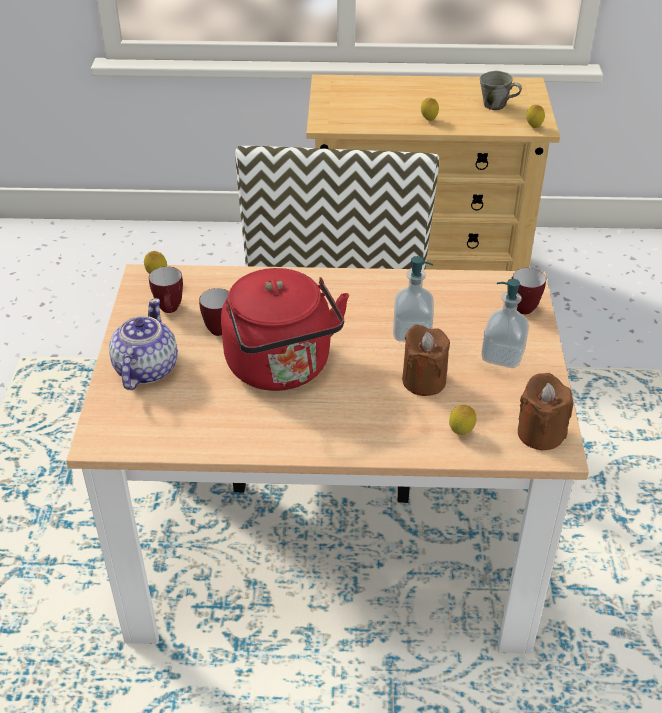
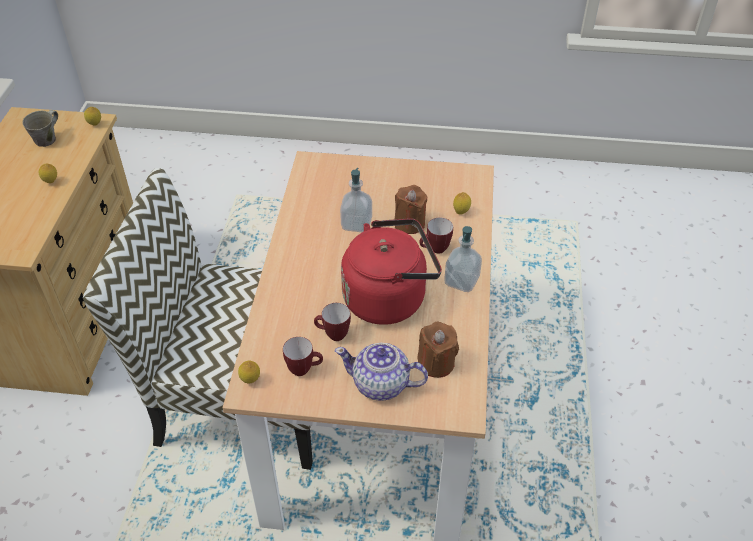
camera: 85 degrees left, 5 degrees up
soap dispenser [481,279,529,368] -> soap dispenser moved to [444,226,482,292]
mug [511,268,546,314] -> mug moved to [419,218,453,254]
brown candle [518,373,573,450] -> brown candle moved to [417,321,459,378]

